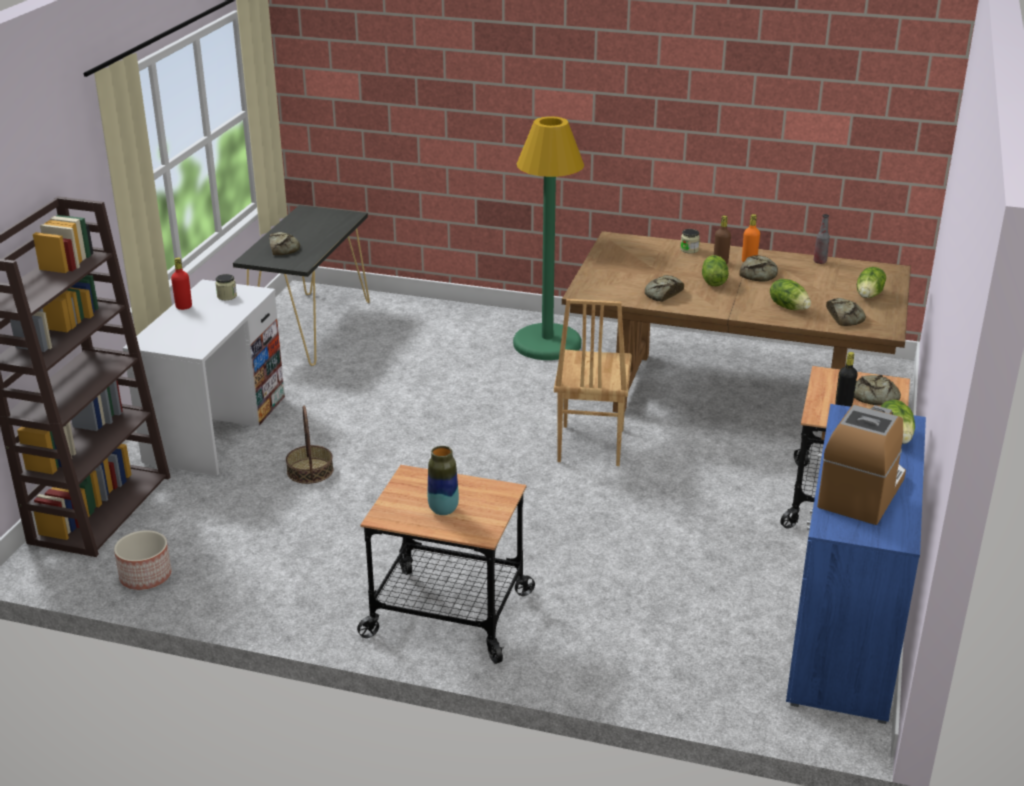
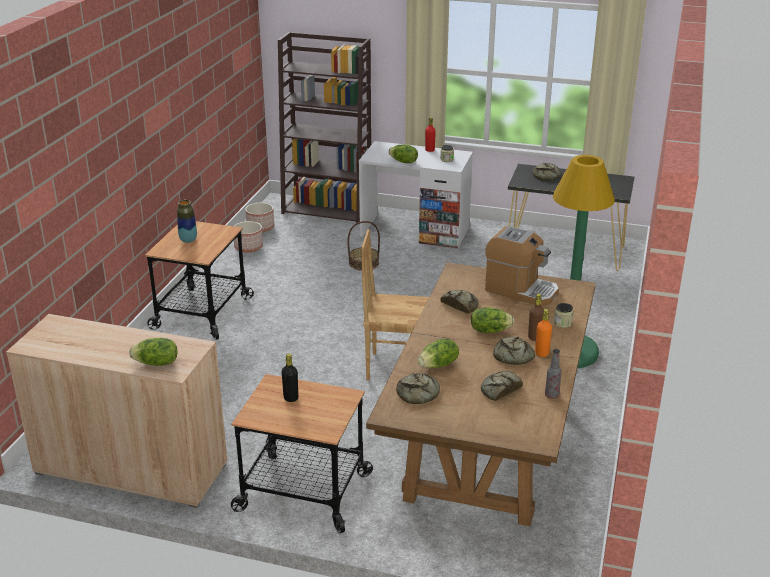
camera: 90 degrees right, 0 degrees up
blue cabinet [786,404,926,724] -> beige cabinet [6,314,227,508]
coffee machine [817,405,906,525] -> coffee machine moved to [485,226,559,306]
bread [854,375,901,406] -> bread moved to [481,371,523,401]
lettuce [857,267,886,298] -> lettuce moved to [388,144,418,163]
none -> planter [234,221,263,252]

